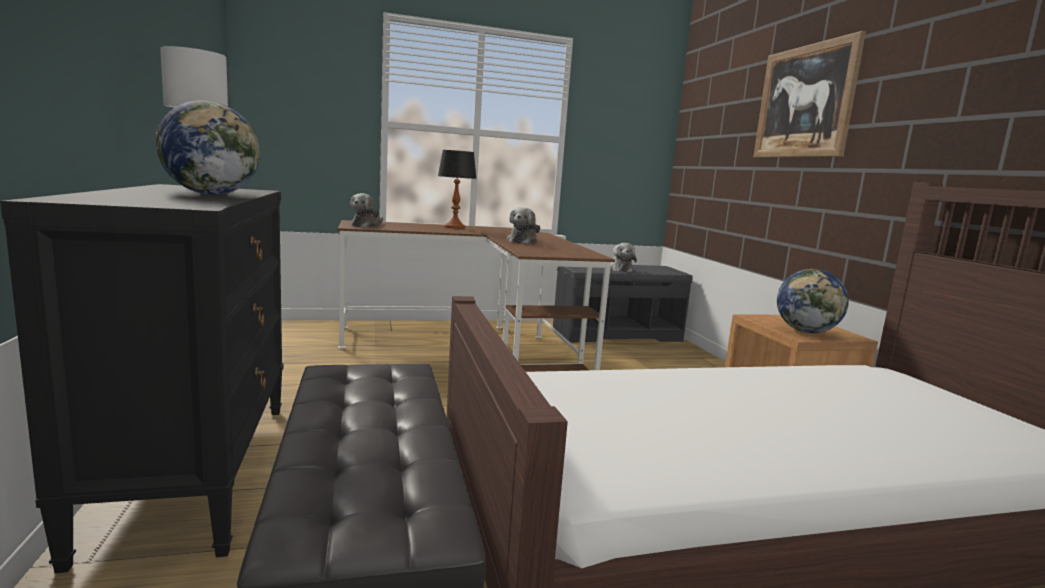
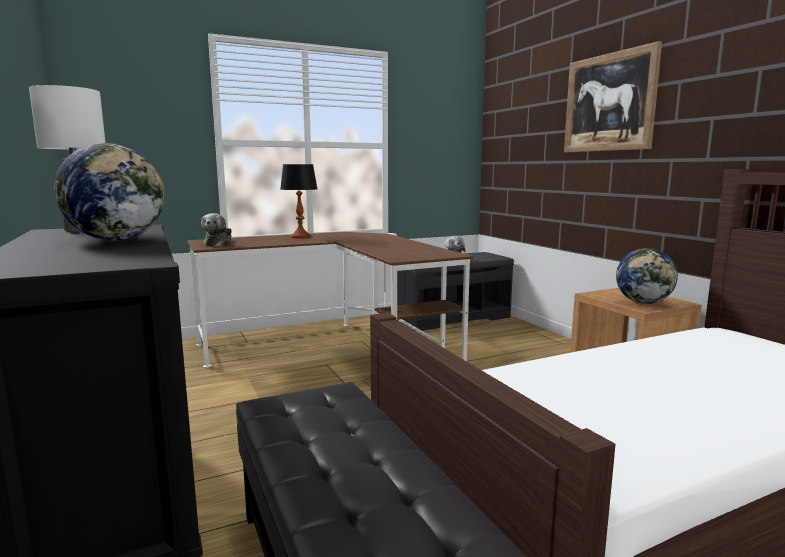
camera: 10 degrees left, 0 degrees up
plush toy [507,207,540,244] -> none

